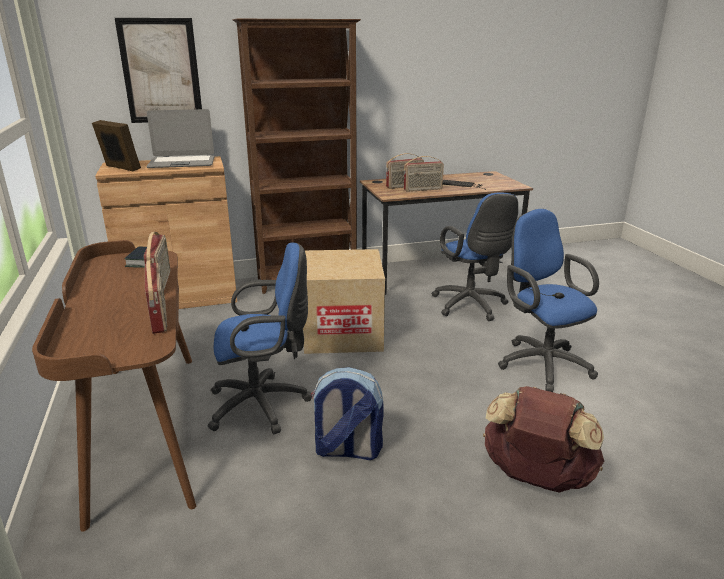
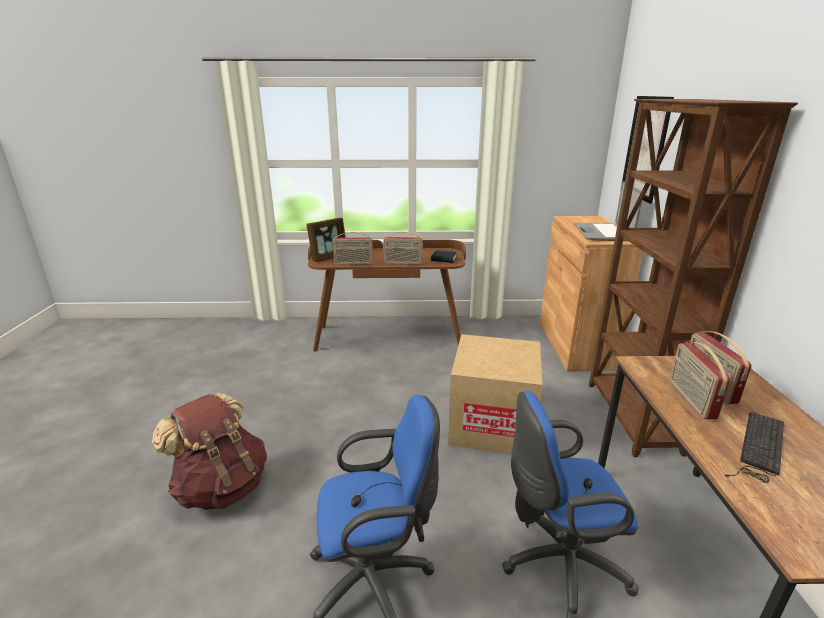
camera: 105 degrees right, 0 degrees up
picture frame [92,120,141,171] -> picture frame moved to [306,218,346,262]
blue office chair [208,243,312,434] -> none
backpack [311,367,384,460] -> none

